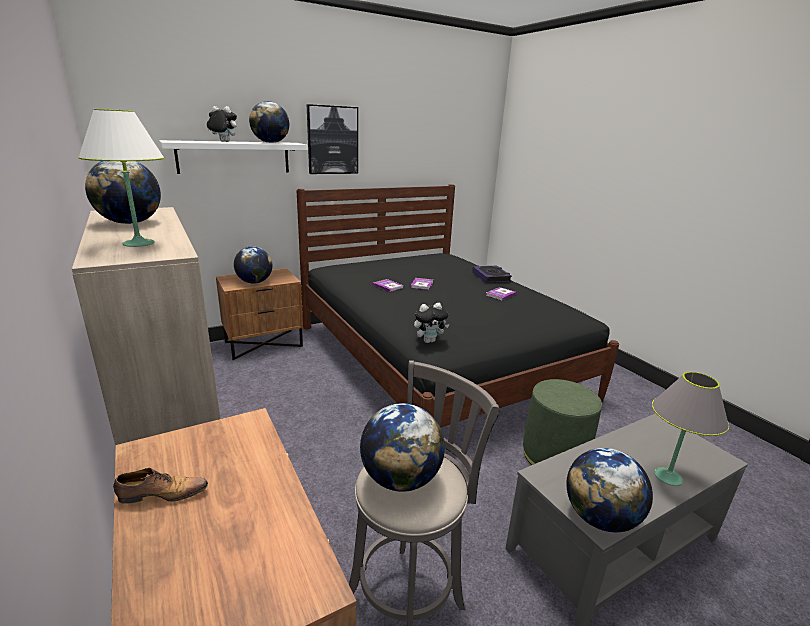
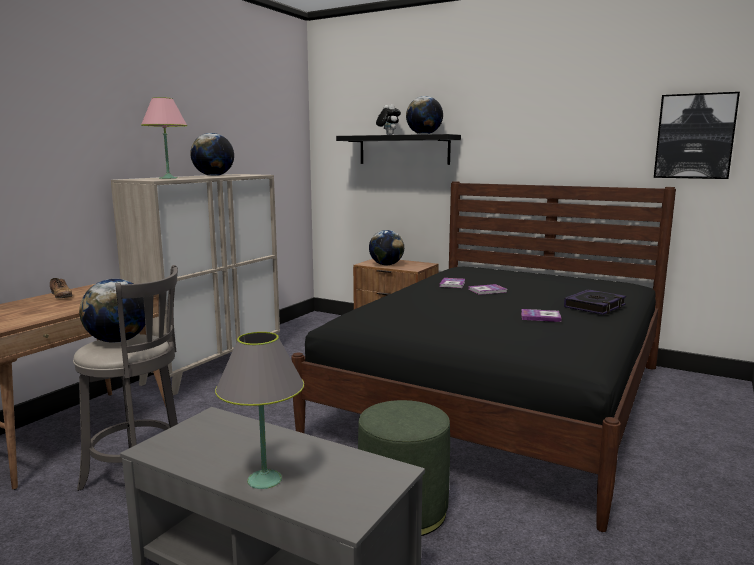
camera: 60 degrees right, 10 degrees down
white table lamp [78,109,164,247] -> pink table lamp [141,97,188,179]
white shelf [159,140,308,174] -> black shelf [336,134,461,165]
picture [307,104,358,174] -> picture moved to [654,92,740,179]
plush toy [414,303,449,343] -> none
globe [566,448,653,532] -> none

